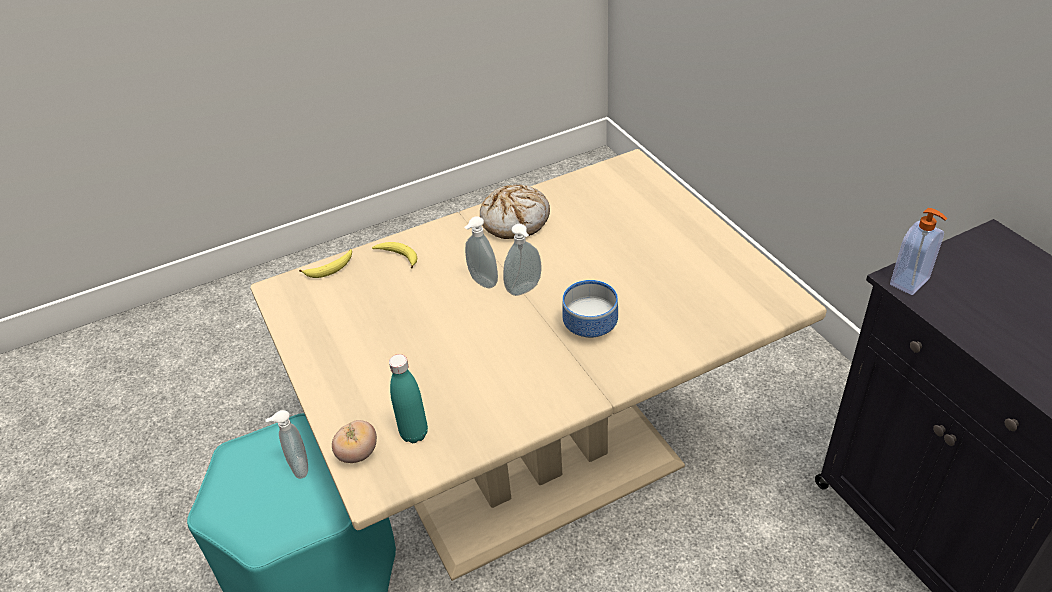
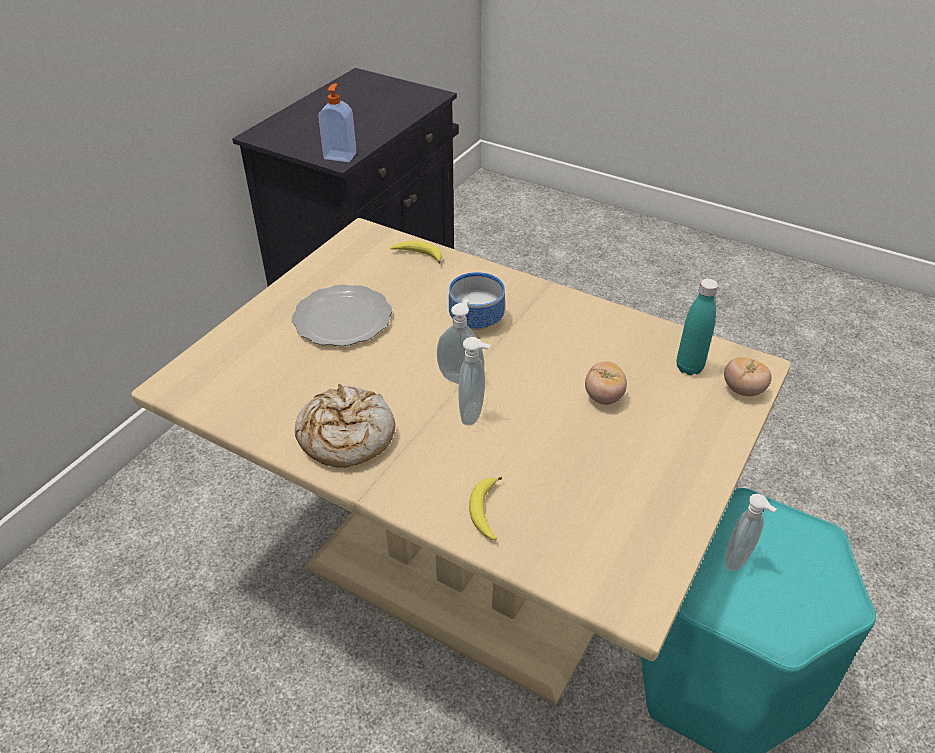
camera: 125 degrees left, 0 degrees up
banana [299,249,352,278] -> banana moved to [390,241,442,264]
none -> plate [292,284,392,346]
none -> tomato [585,362,627,405]

